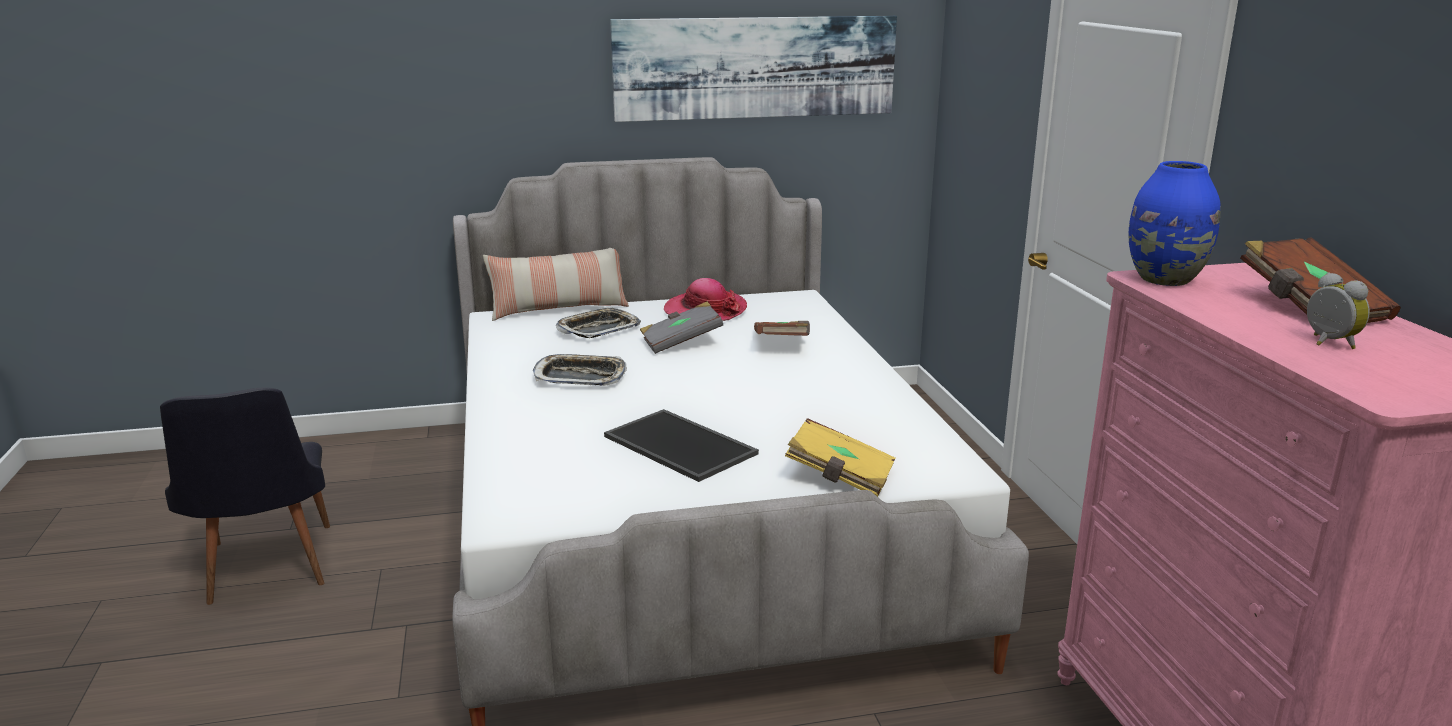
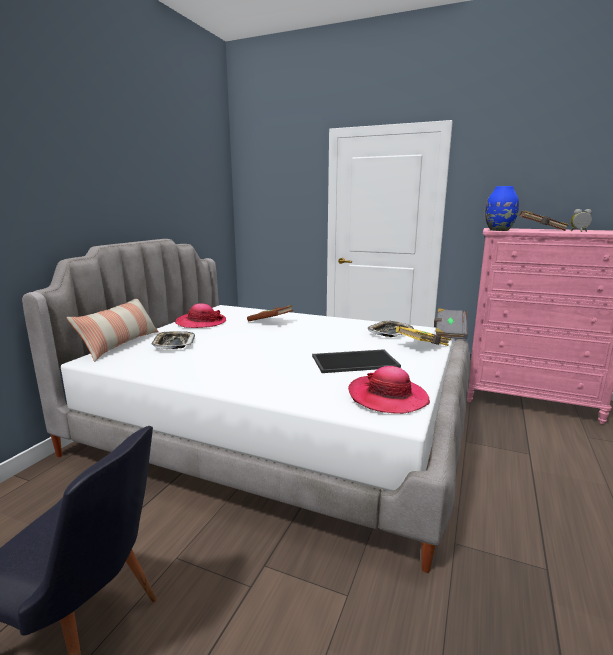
camera: 55 degrees left, 5 degrees down
tray [533,354,627,386] -> tray moved to [368,320,414,337]
picture [610,16,897,122] -> none
grey book [640,302,723,354] -> grey book moved to [434,308,468,339]
none -> hat [348,366,430,414]

